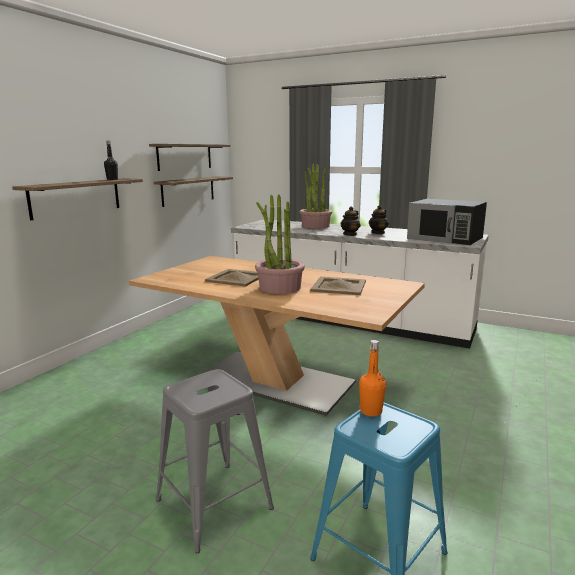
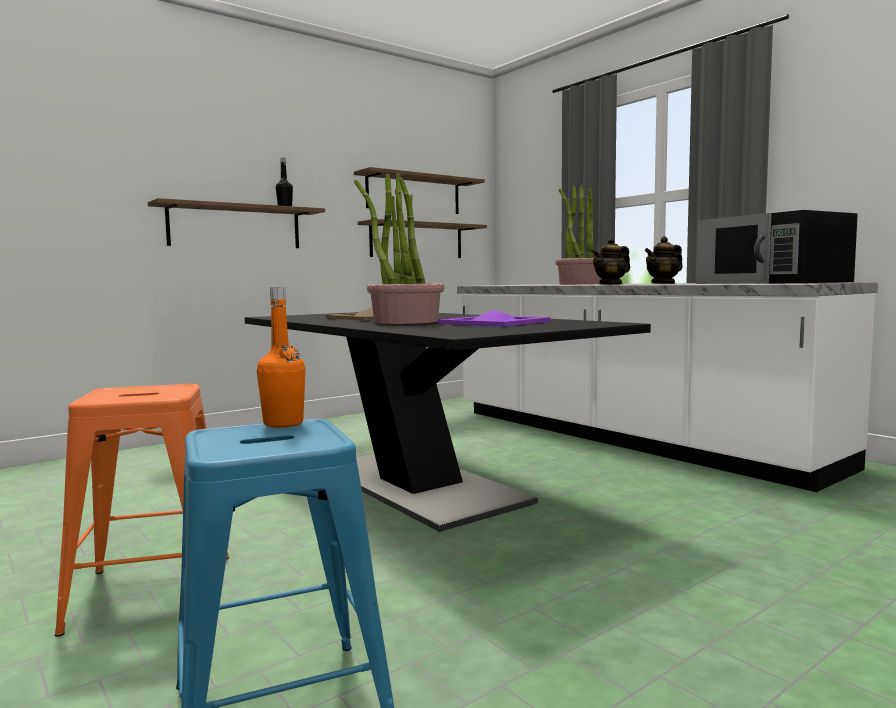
camera: 25 degrees right, 10 degrees down
beige dining table [129,256,425,416] -> black dining table [245,312,651,532]
grey stool [156,369,274,553] -> orange stool [55,384,229,637]
beige tray [310,277,366,295] -> purple tray [438,310,550,326]

